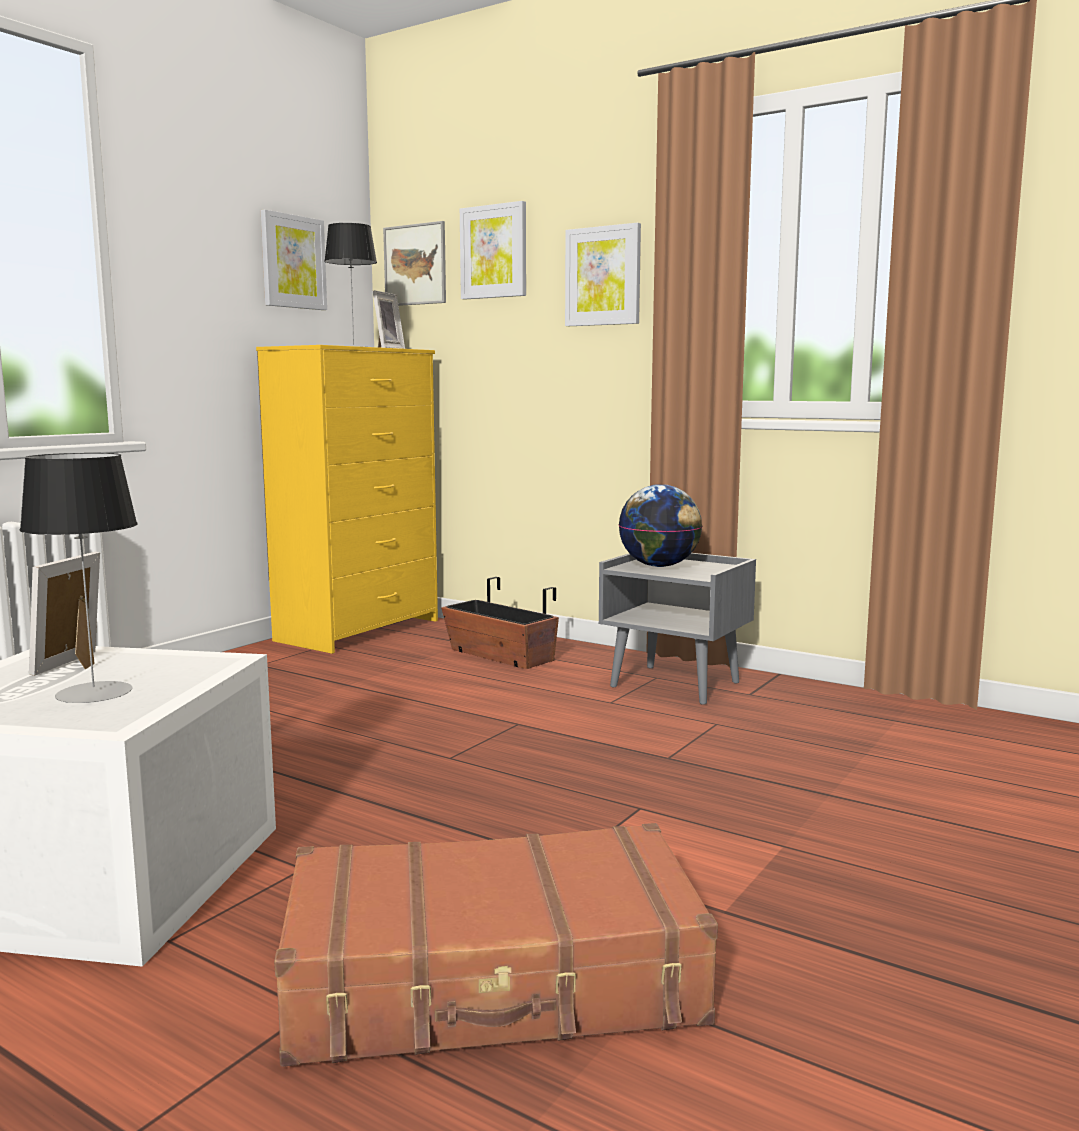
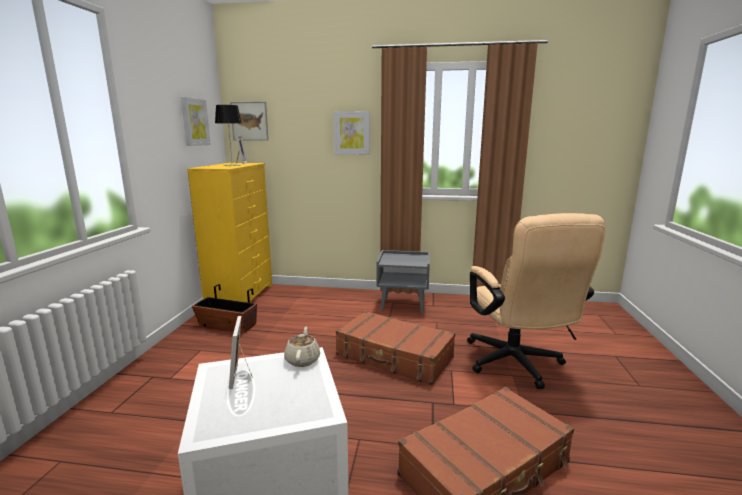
camera: 25 degrees left, 5 degrees up
table lamp [20,453,138,703] -> none
planter [441,577,559,669] -> planter moved to [192,284,257,333]
picture [460,201,526,299] -> none
globe [619,484,702,567] -> none
none -> beige teapot [284,327,320,367]
none -> brown suitcase [336,311,455,385]
none -> beige office chair [467,213,605,389]

